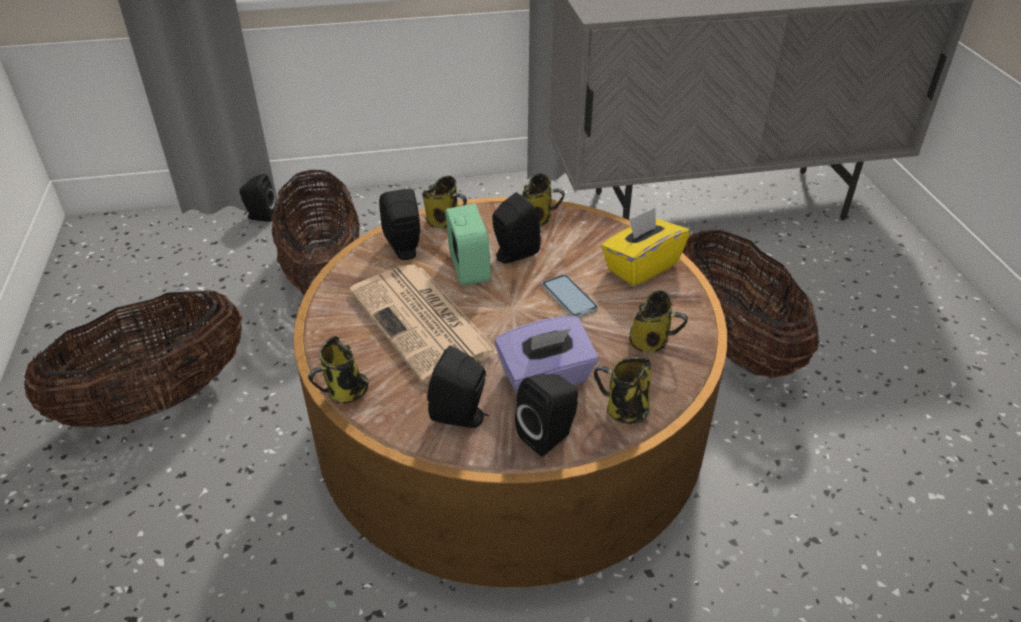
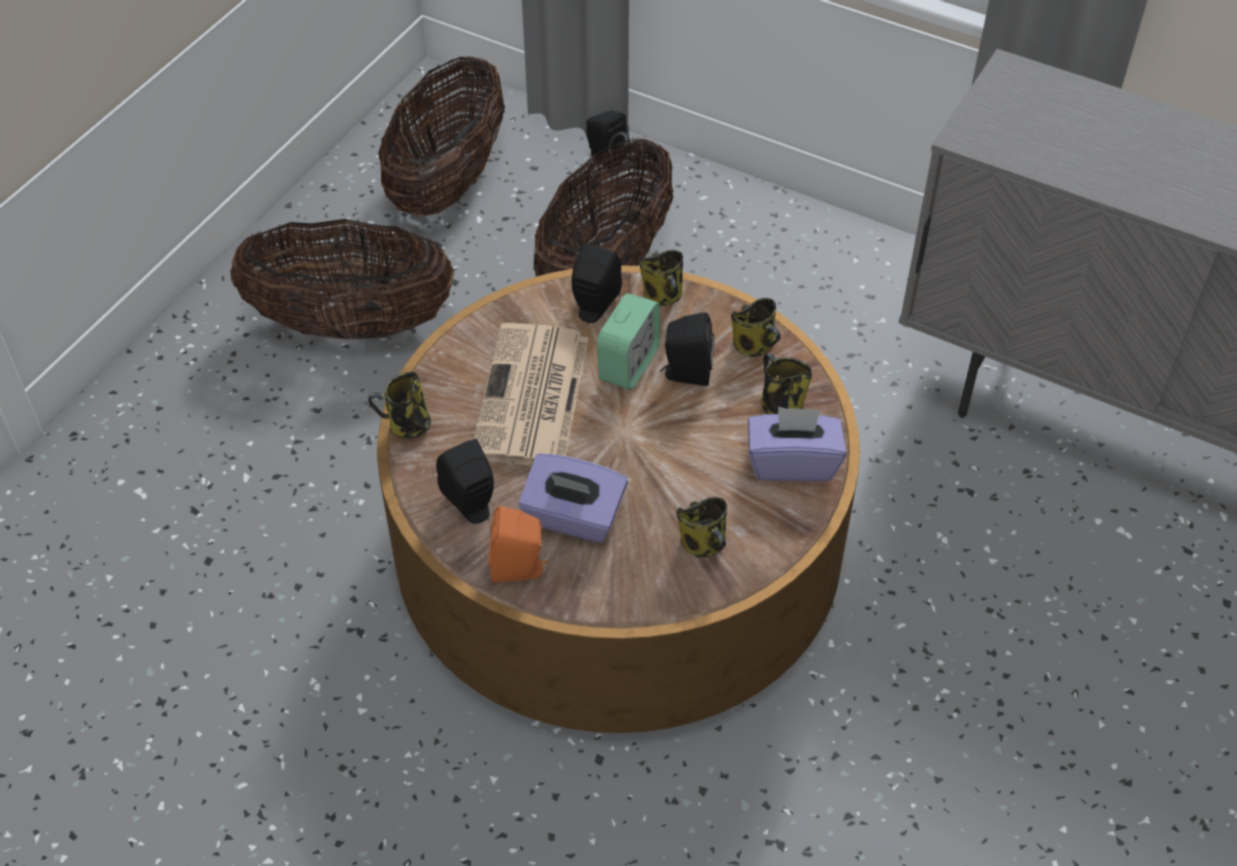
camera: 40 degrees right, 10 degrees up
black speaker [515,374,578,457] -> orange speaker [488,506,548,583]
phone [542,274,598,317] -> none
mug [594,357,651,424] -> mug moved to [761,353,812,414]
yellow tissue box [601,208,690,286] -> purple tissue box [748,407,846,482]
basket [682,229,819,378] -> basket moved to [378,56,505,217]

